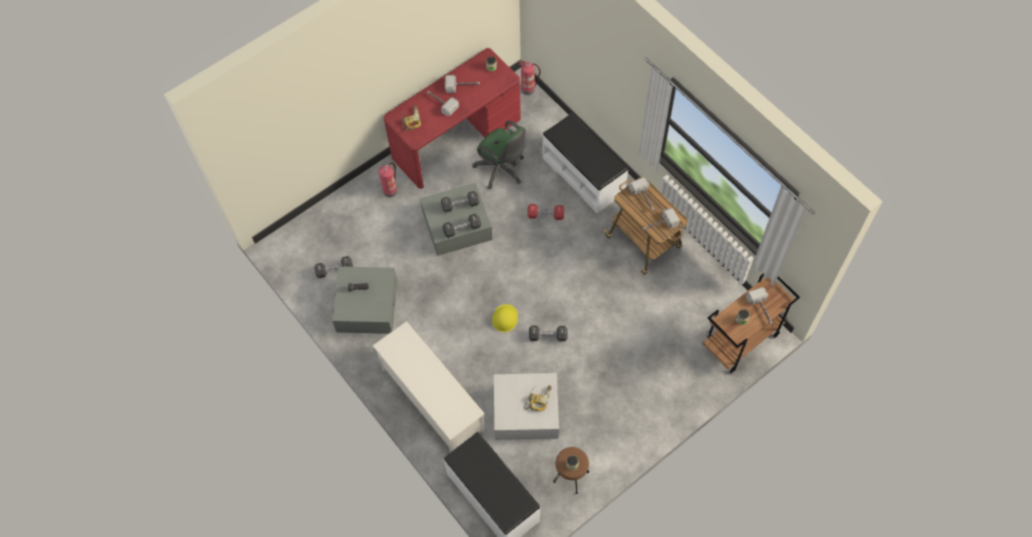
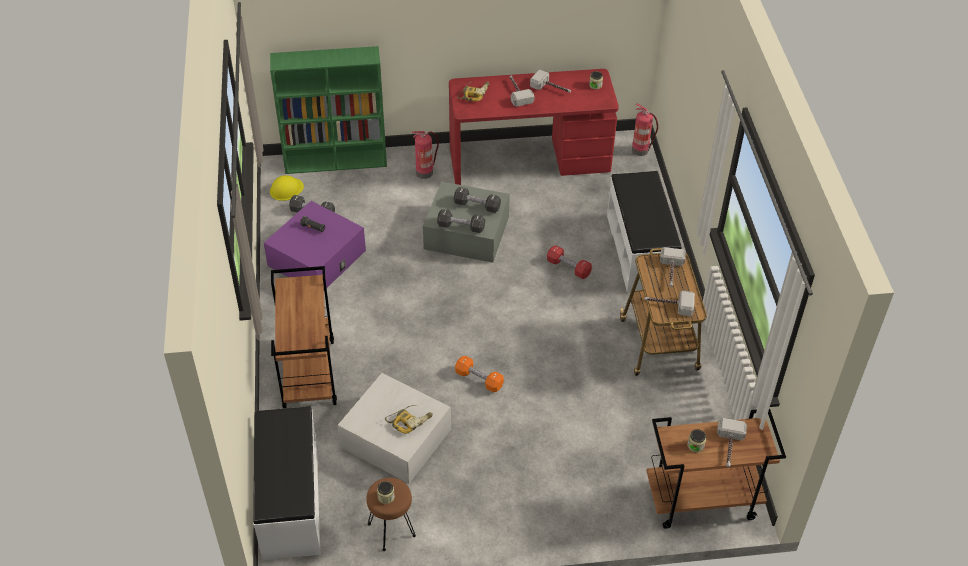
camera: 30 degrees right, 15 degrees down
grey storage box [332,266,397,334] -> purple storage box [264,201,366,288]
white shoe rack [372,321,485,452] -> brown cart [271,266,337,408]
green office chair [472,121,526,189] -> none
yellow hard hat [492,304,518,332] -> yellow hard hat moved to [270,175,304,201]
black dumbbell [529,326,568,341] -> orange dumbbell [455,356,504,392]
none -> green bookcase [270,46,387,174]

